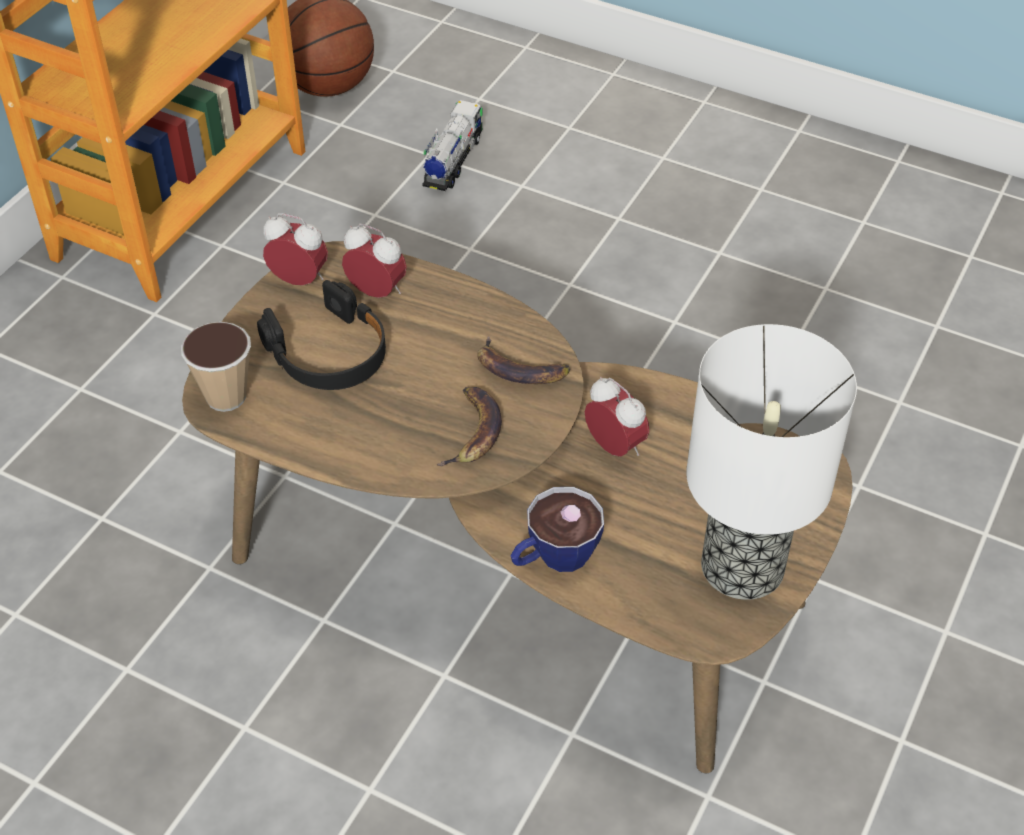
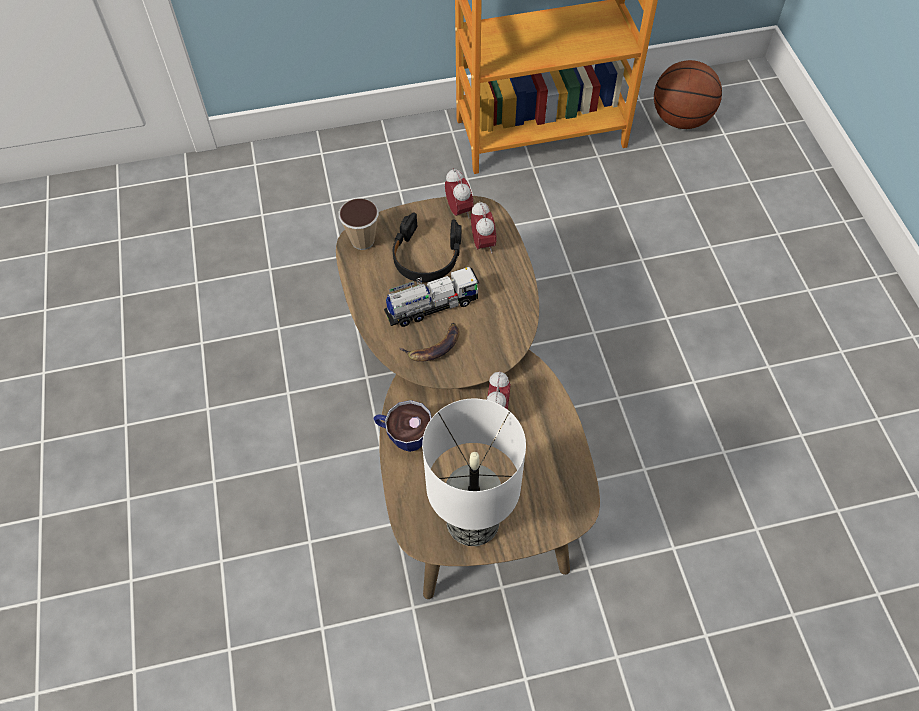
camera: 50 degrees right, 10 degrees up
toy truck [422,100,482,191] -> toy truck moved to [384,267,480,327]
banana [477,336,570,384] -> none

